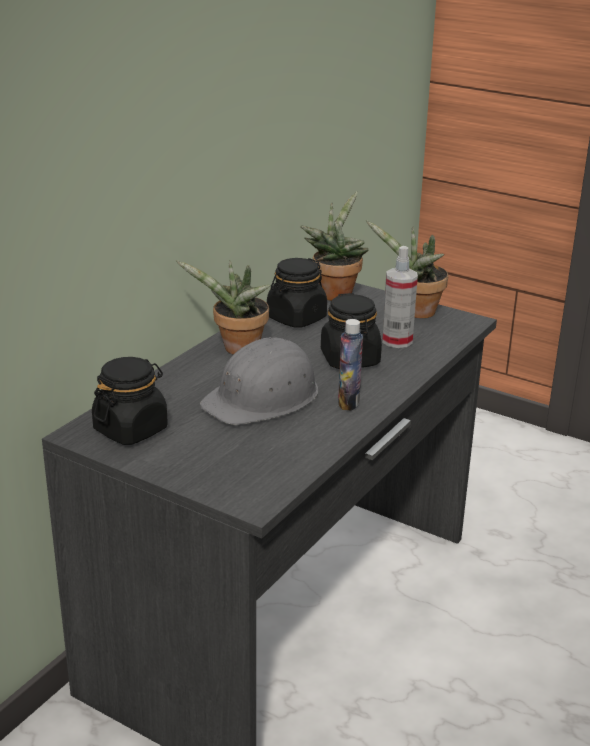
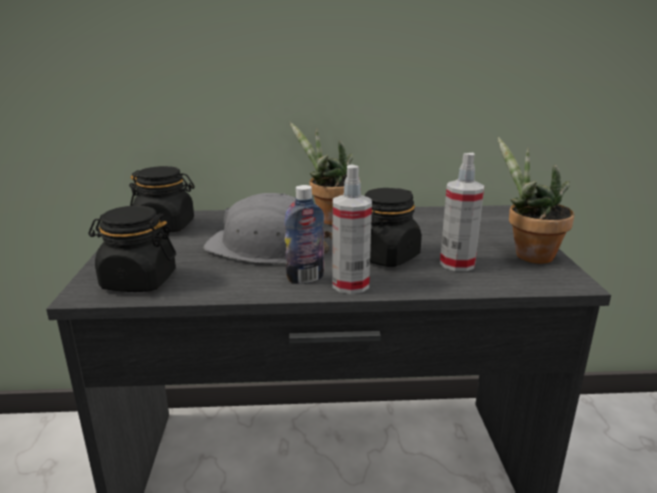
camera: 55 degrees right, 5 degrees down
black jar [267,258,327,328] -> black jar moved to [88,206,176,292]
potted plant [300,191,369,301] -> none
none -> spray bottle [332,165,372,294]

